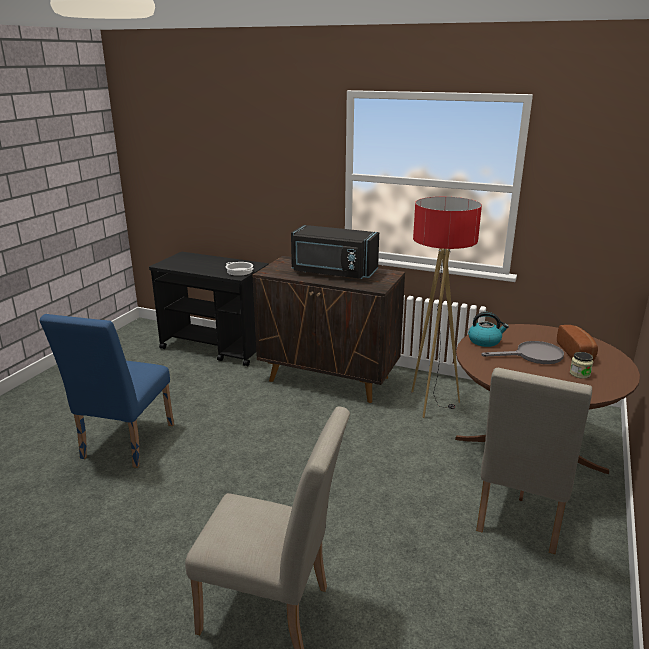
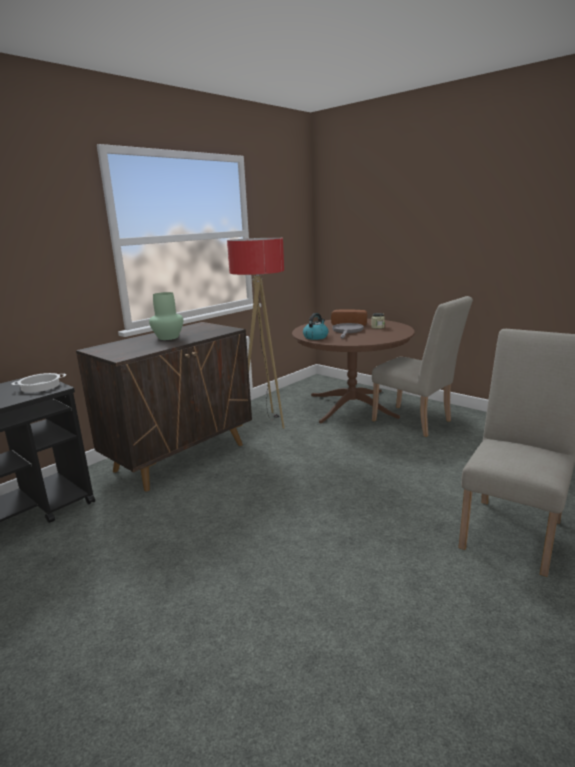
camera: 70 degrees left, 5 degrees down
blue chair [40,314,174,468] -> none
black microwave [291,225,379,279] -> green vase [149,292,183,340]

